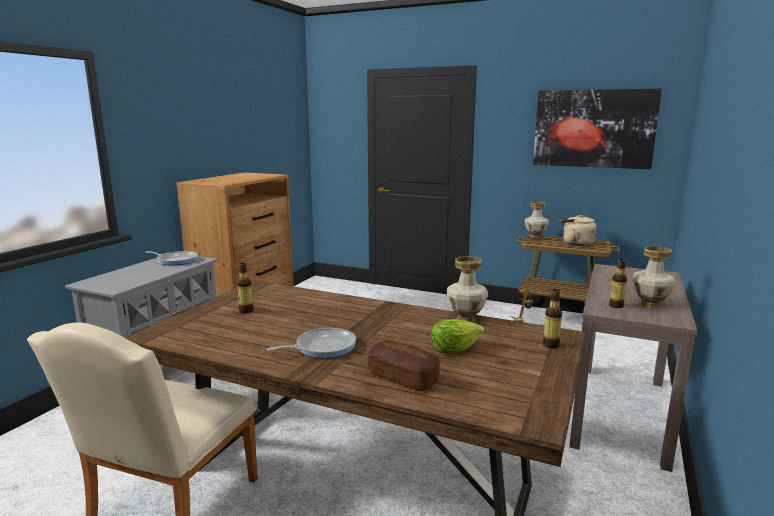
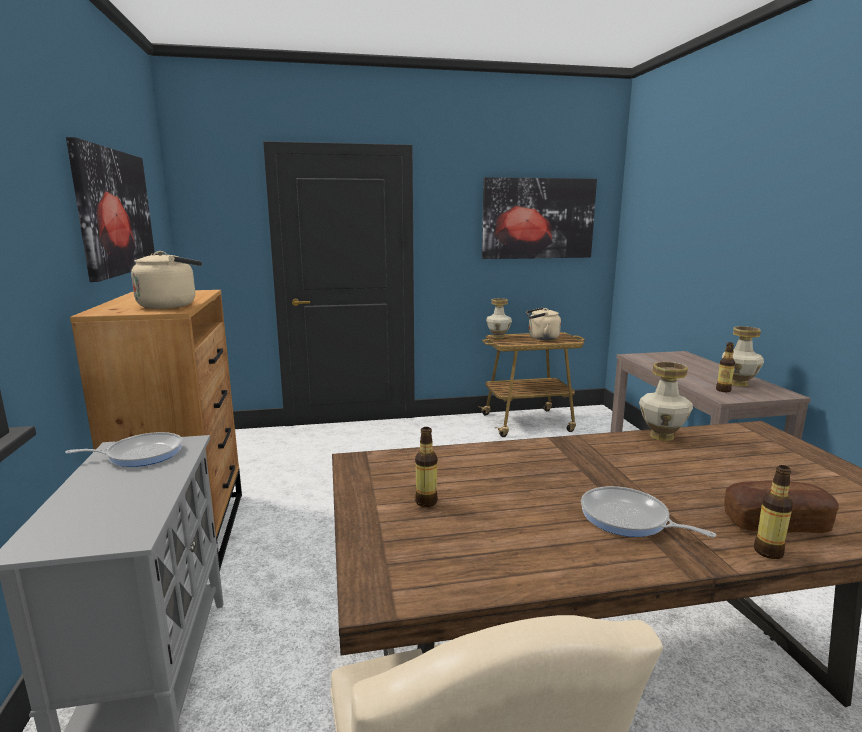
camera: 35 degrees left, 0 degrees up
frying pan [267,328,356,358] -> frying pan turned 75 degrees counterclockwise [581,486,716,537]
lettuce [431,319,485,354] -> none
bottle [543,289,562,348] -> bottle moved to [754,465,793,559]
none -> picture [66,137,155,282]
none -> beige kettle [131,251,202,309]

